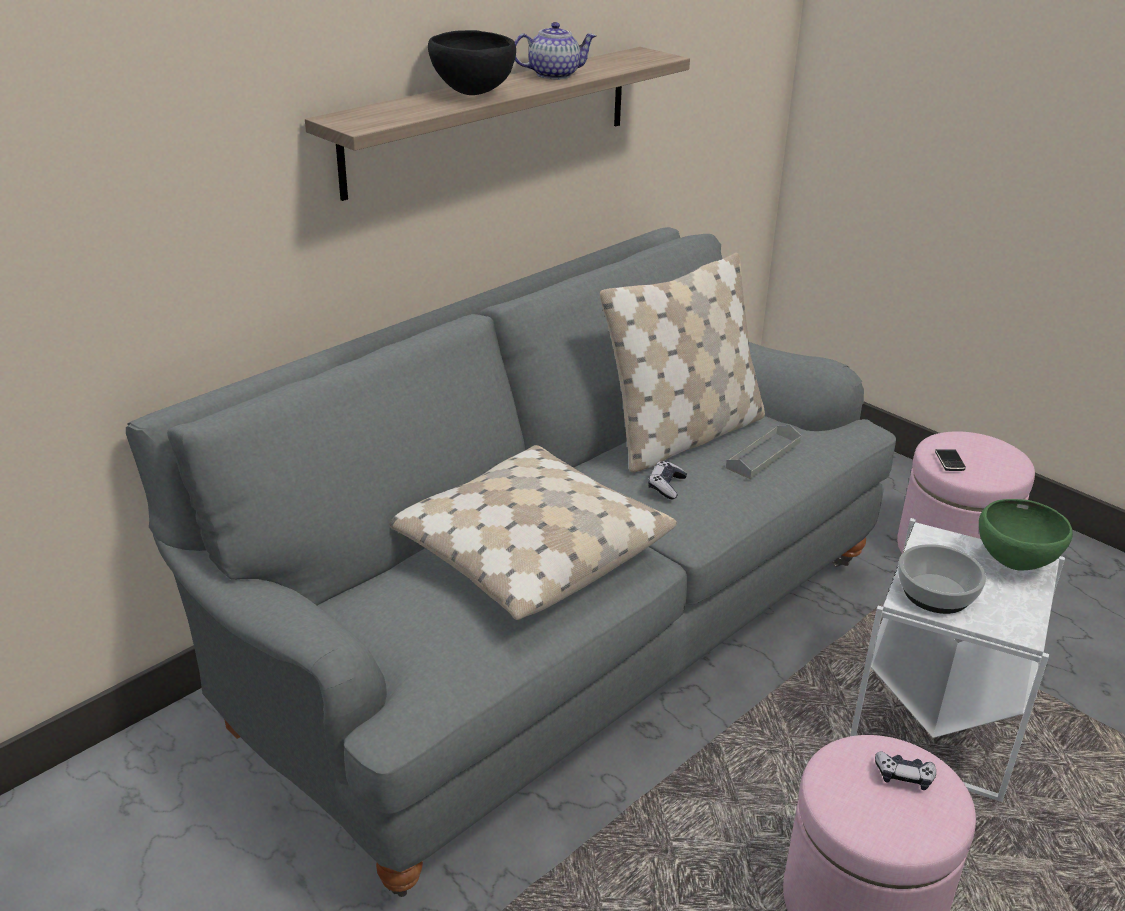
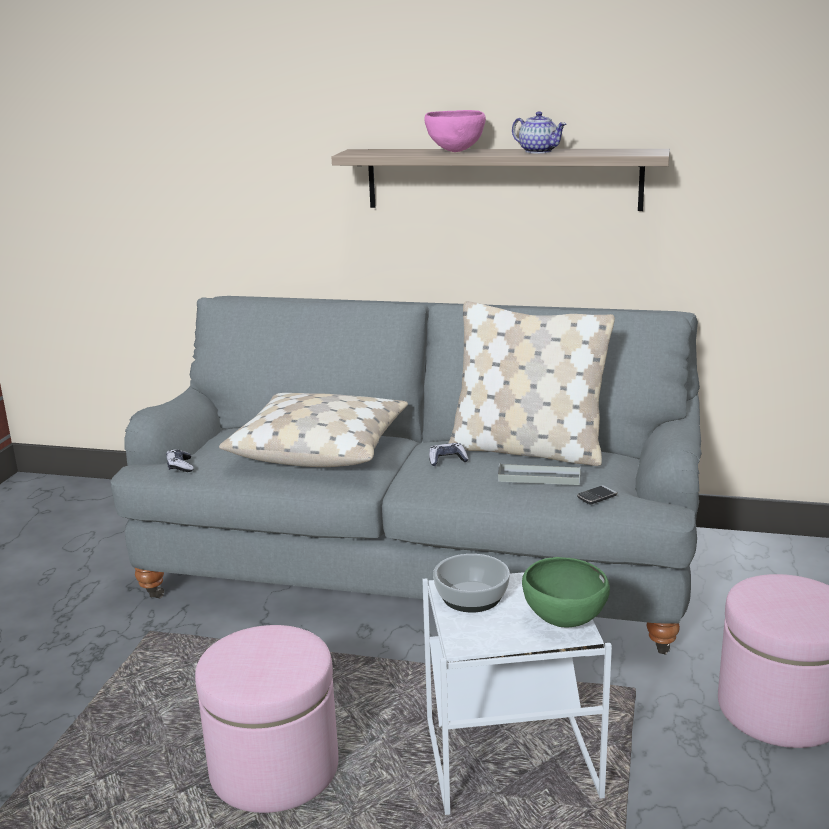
camera: 60 degrees right, 10 degrees down
black bowl [428,30,516,95] -> pink bowl [424,110,486,152]
game controller [875,751,936,790] -> game controller moved to [166,449,194,472]
phone [935,449,966,471] -> phone moved to [577,485,618,505]

